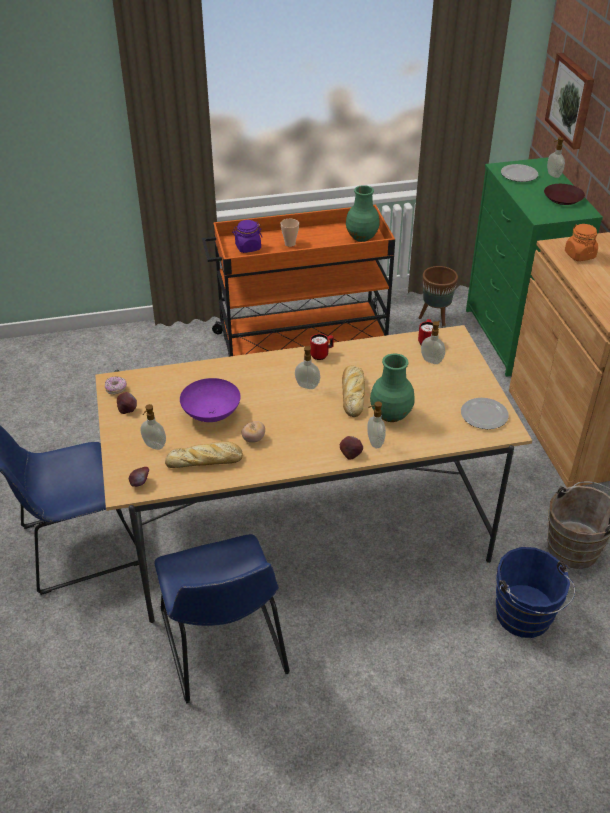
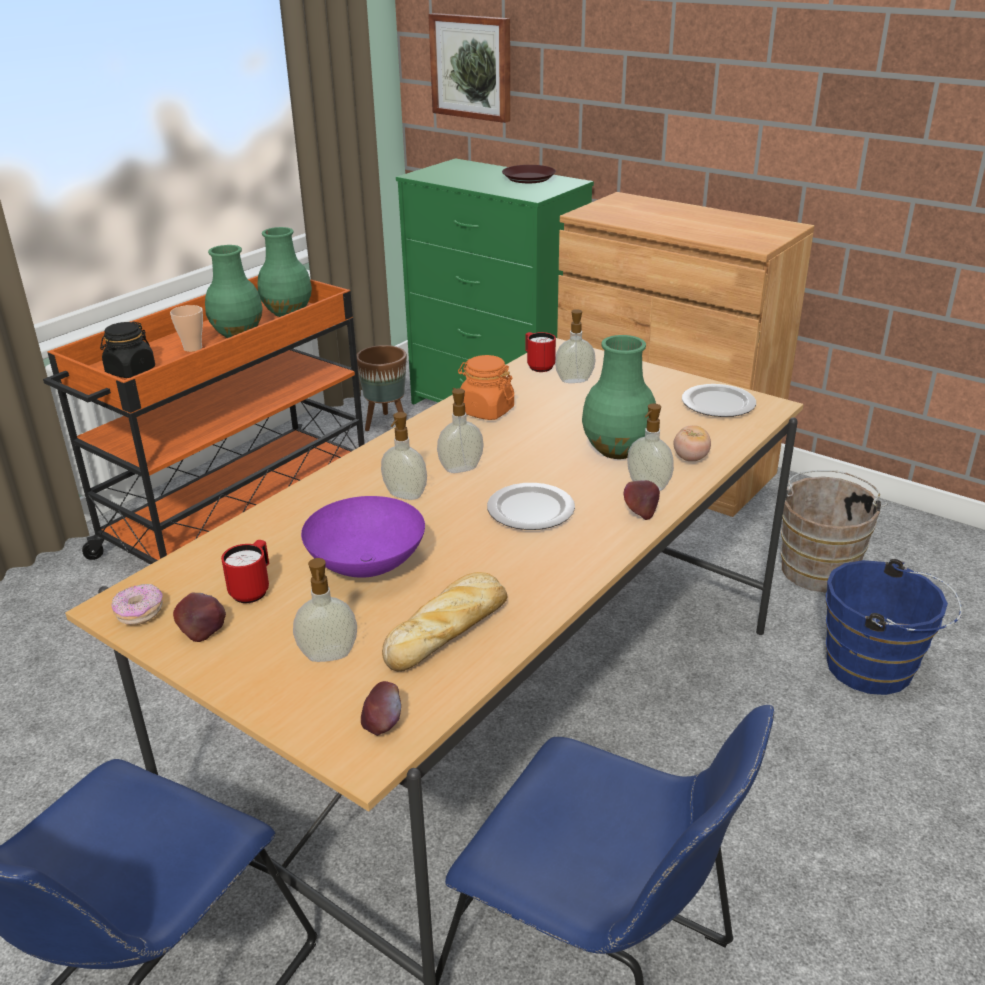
camera: 40 degrees left, 10 degrees down
purple jar [232,220,262,253] -> black jar [100,321,155,378]
tomato [242,421,265,443] -> tomato moved to [673,425,711,461]
red mug [310,334,334,360] -> red mug moved to [221,540,269,603]
bread [342,365,365,417] -> none
plate [501,164,538,182] -> plate moved to [487,483,575,530]
soap dispenser [547,137,565,178] -> soap dispenser moved to [381,412,427,500]
orange jar [565,224,598,261] -> orange jar moved to [458,355,514,420]
none -> green vase [205,245,263,338]

